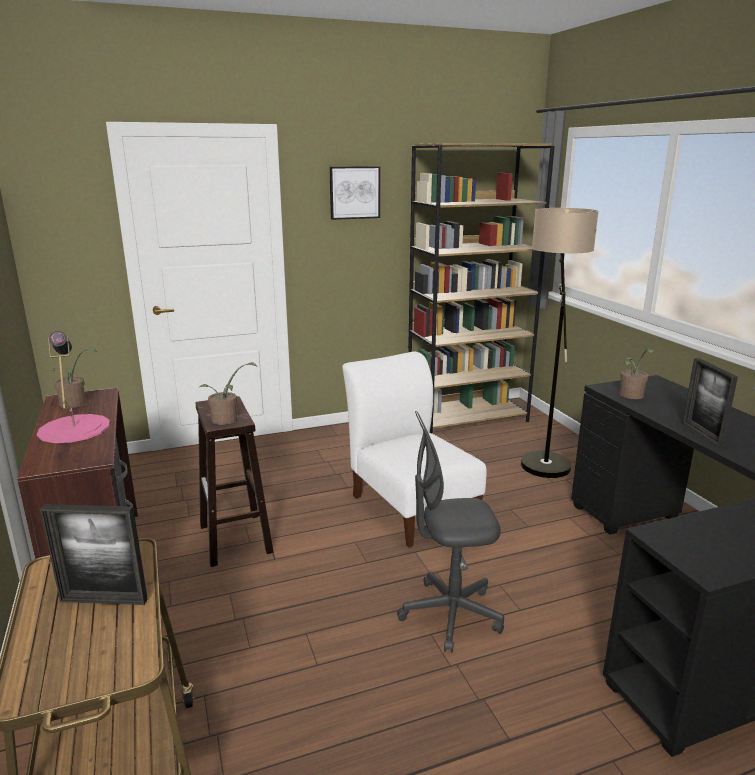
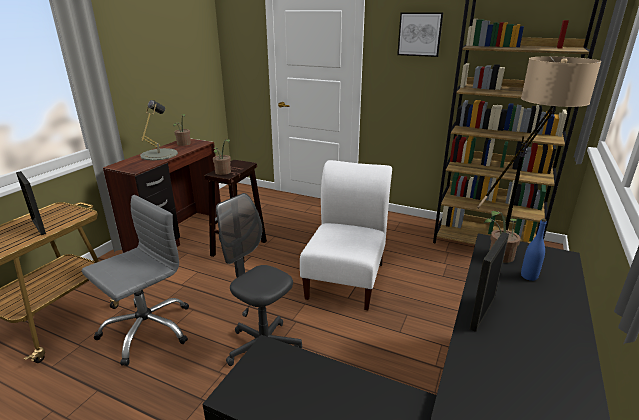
camera: 45 degrees right, 5 degrees up
pink table lamp [37,331,110,443] -> grey table lamp [140,100,178,161]
none -> grey office chair [82,195,189,366]
none -> blue bottle [521,219,547,281]

